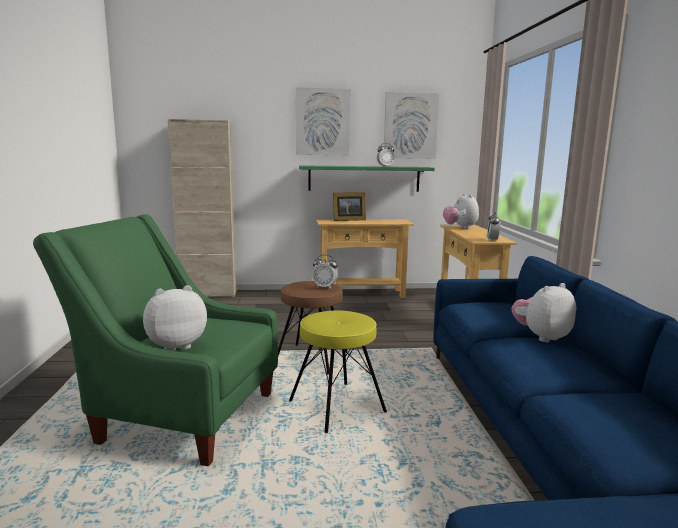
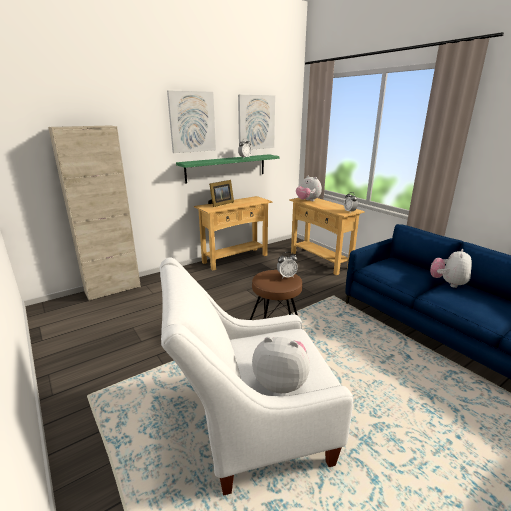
camera: 30 degrees left, 10 degrees up
green armchair [33,214,278,466] -> white armchair [160,257,353,496]
plush toy [143,285,207,351] -> plush toy turned 75 degrees clockwise [252,337,310,393]
yellow stool [289,311,387,433] -> none

